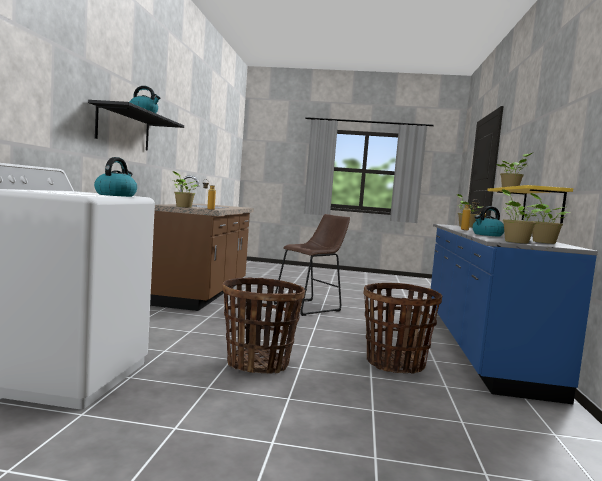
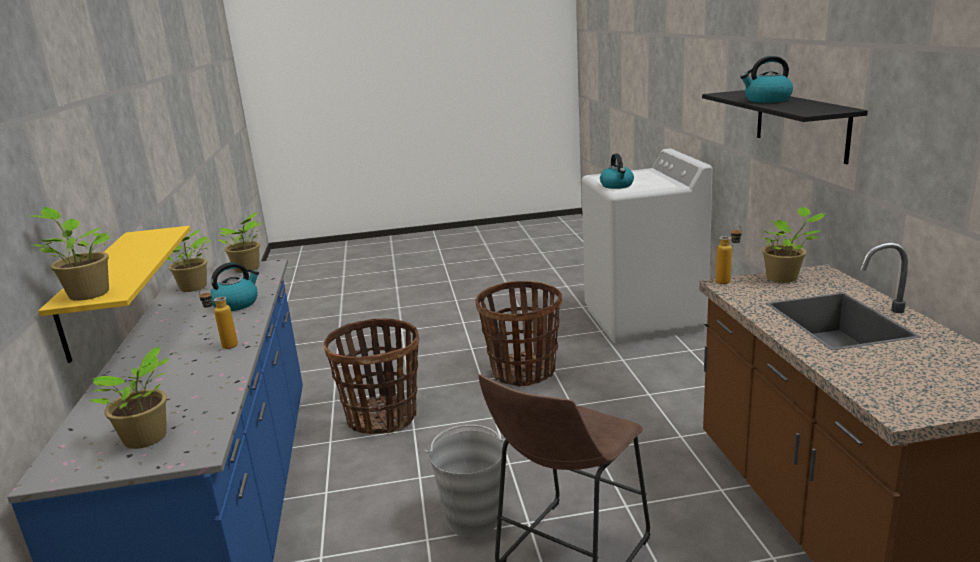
camera: 165 degrees right, 15 degrees up
none -> grey bucket [425,425,506,538]

